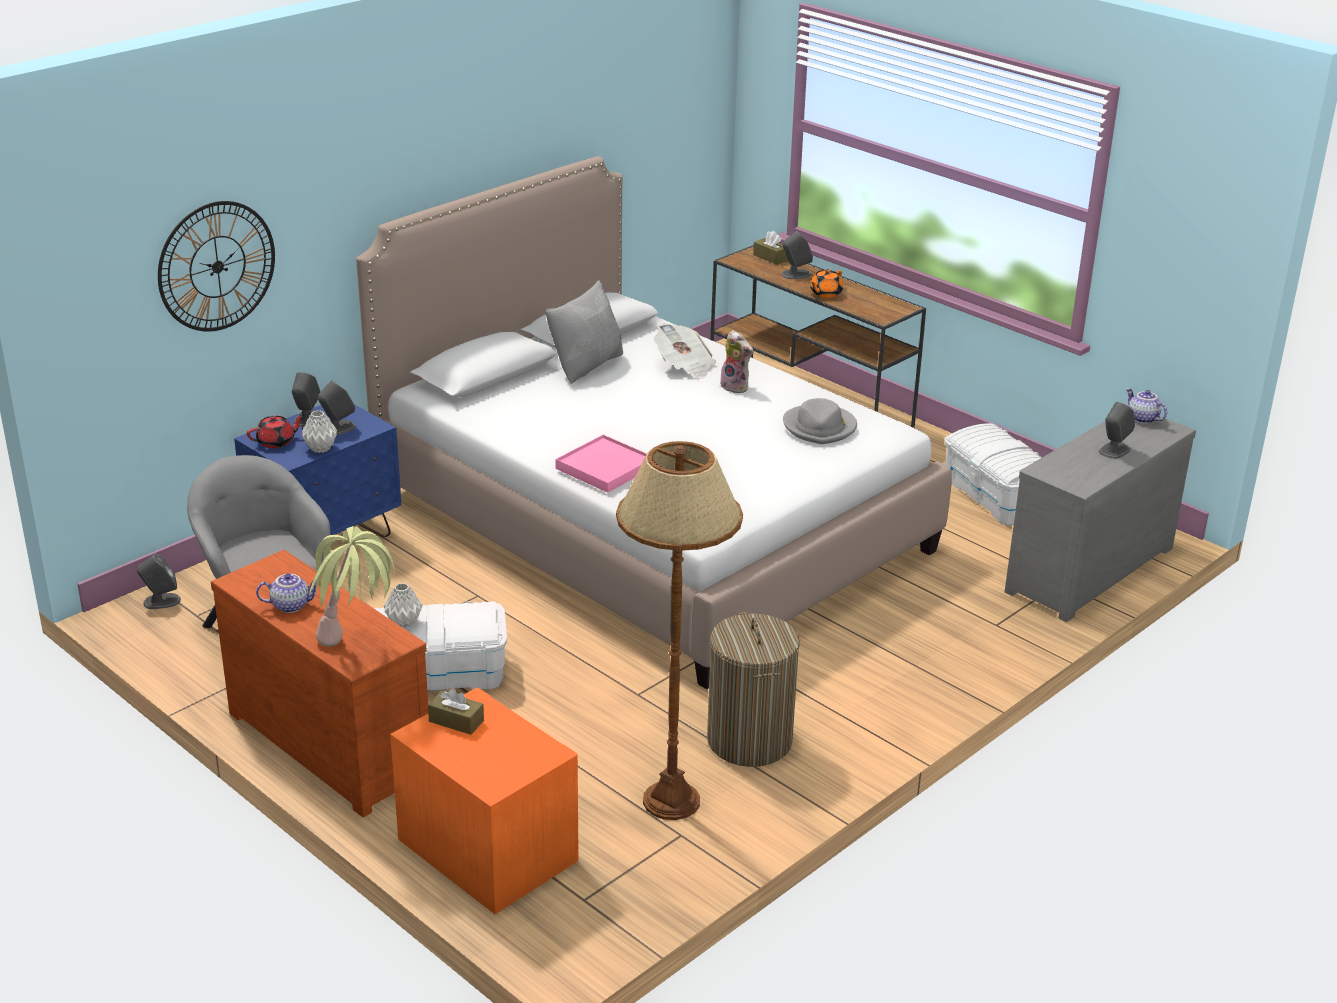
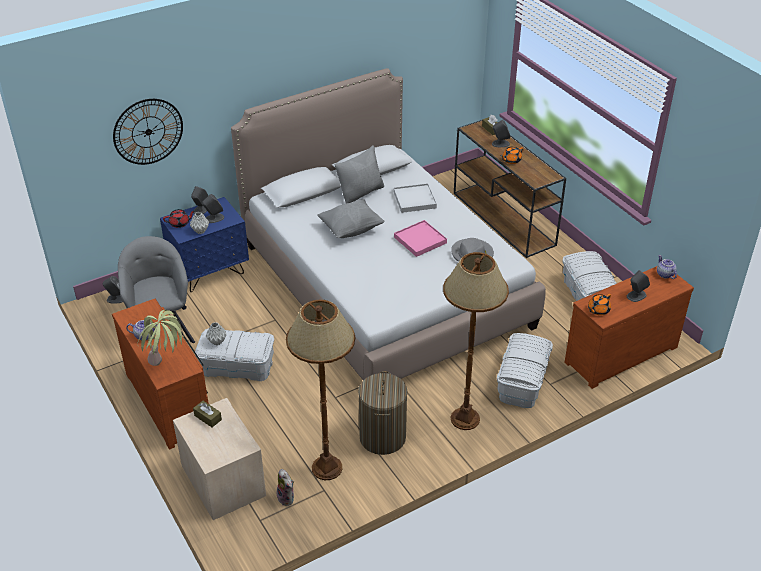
camera: 15 degrees right, 10 degrees up
orange nightstand [390,688,579,914] -> beige nightstand [173,398,266,520]
pink tray [555,435,647,493] -> pink tray moved to [394,220,447,257]
newspaper [654,323,716,379] -> white tray [393,183,437,213]
plush toy [720,330,753,393] -> plush toy moved to [277,469,294,506]
grey dresser [1005,416,1196,622] -> brown dresser [564,266,694,389]
none -> grey pillow [317,199,384,238]
none -> brown floor lamp [443,252,509,430]
none -> white storage box [497,333,553,408]
none -> orange teapot [588,294,611,315]

